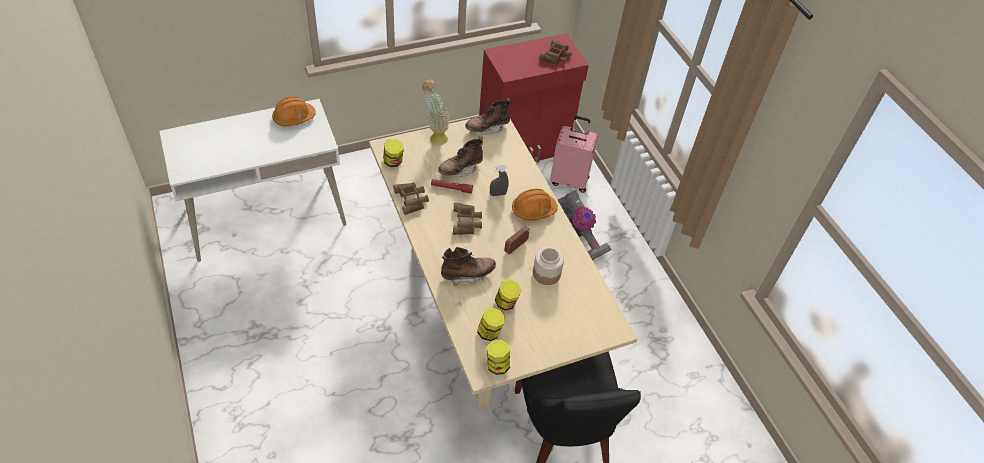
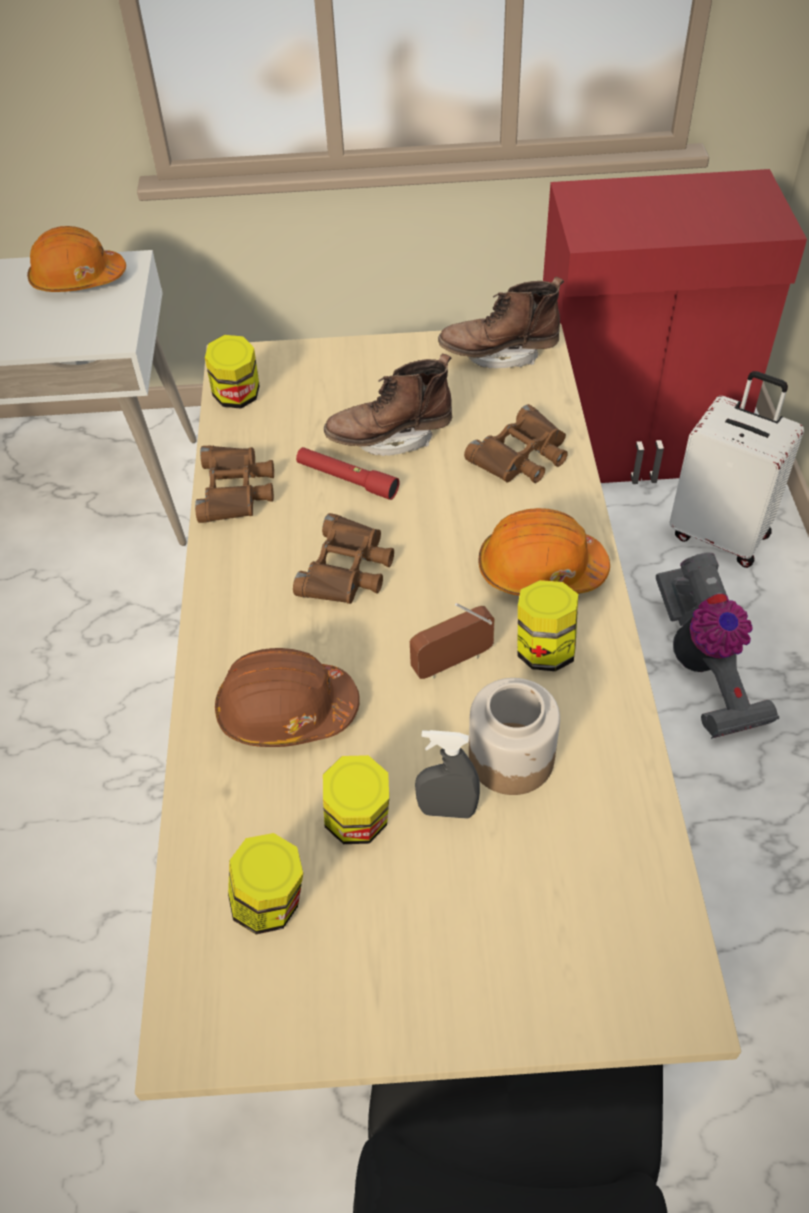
camera: 25 degrees right, 0 degrees up
potted plant [422,80,450,145] -> none
brown boot [441,247,496,287] -> brown hard hat [215,648,360,747]
jar [487,340,510,375] -> jar moved to [518,580,578,671]
grey spray bottle [490,164,509,196] -> grey spray bottle moved to [415,730,480,819]
brown binoculars [540,39,572,65] -> brown binoculars moved to [464,404,568,483]
pink suitcase [550,116,598,193] -> white suitcase [669,371,804,568]

